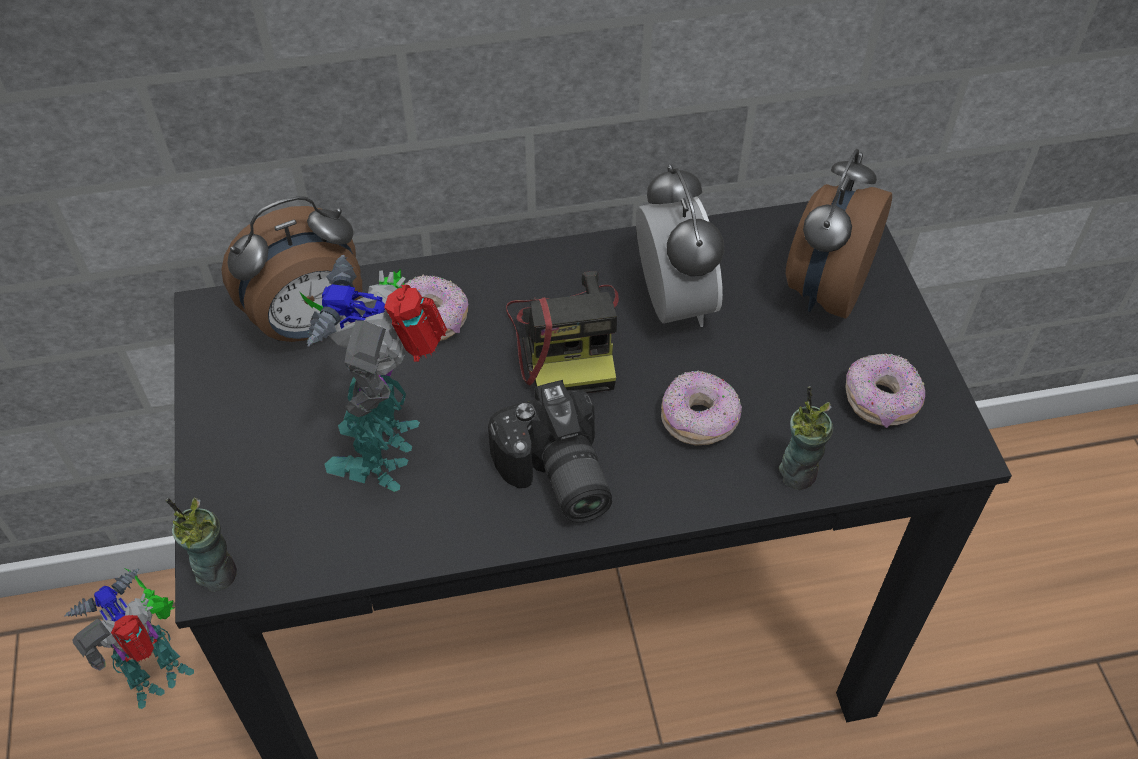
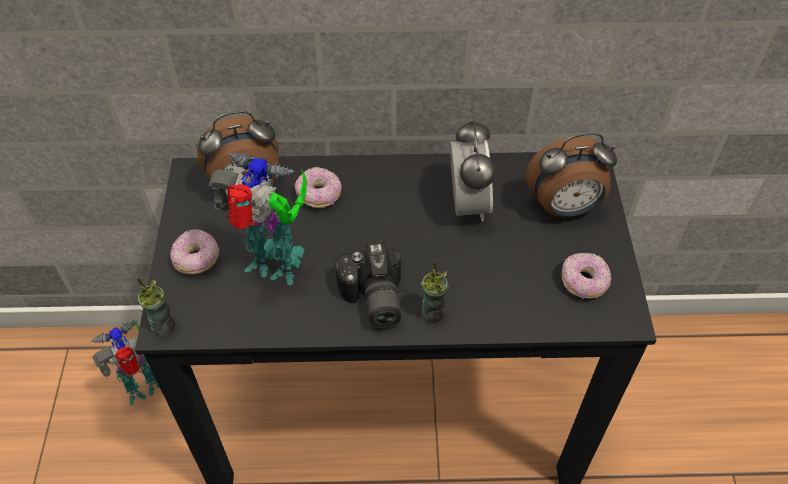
camera: 10 degrees right, 0 degrees up
toy robot [299,255,447,492] -> toy robot turned 90 degrees clockwise [208,153,308,285]
camera [506,271,619,393] -> none
donut [661,371,742,445] -> donut moved to [170,229,219,275]
cup [779,386,833,490] -> cup moved to [421,260,448,323]
alarm clock [786,149,892,318] -> alarm clock turned 135 degrees counterclockwise [526,133,617,217]

